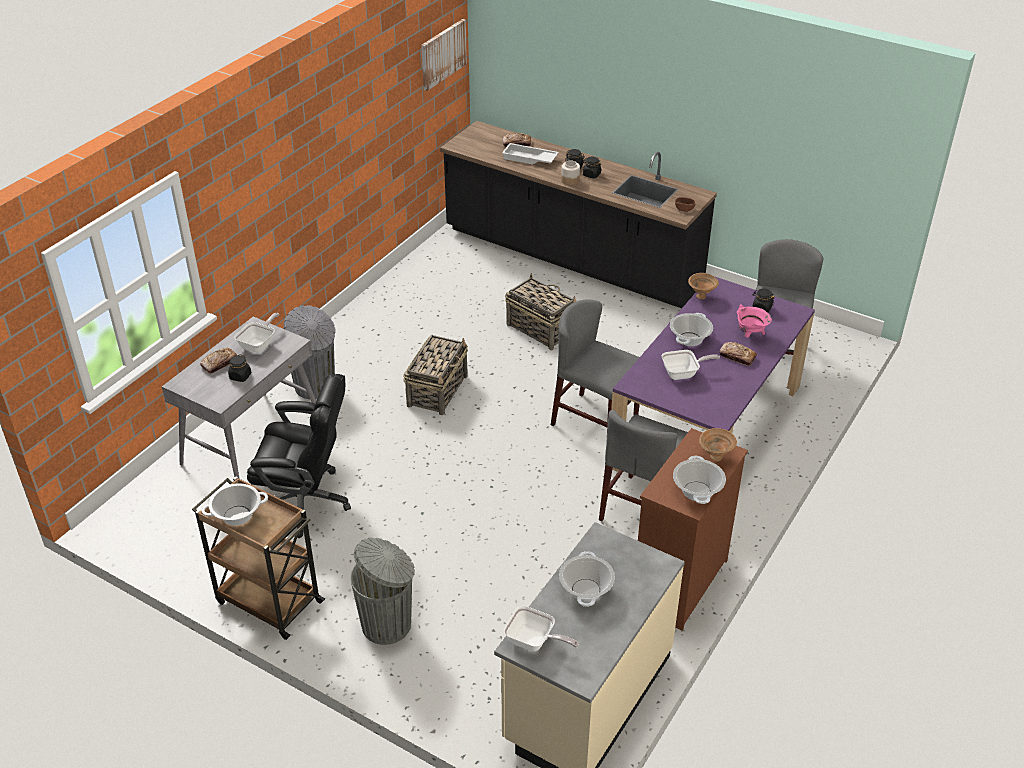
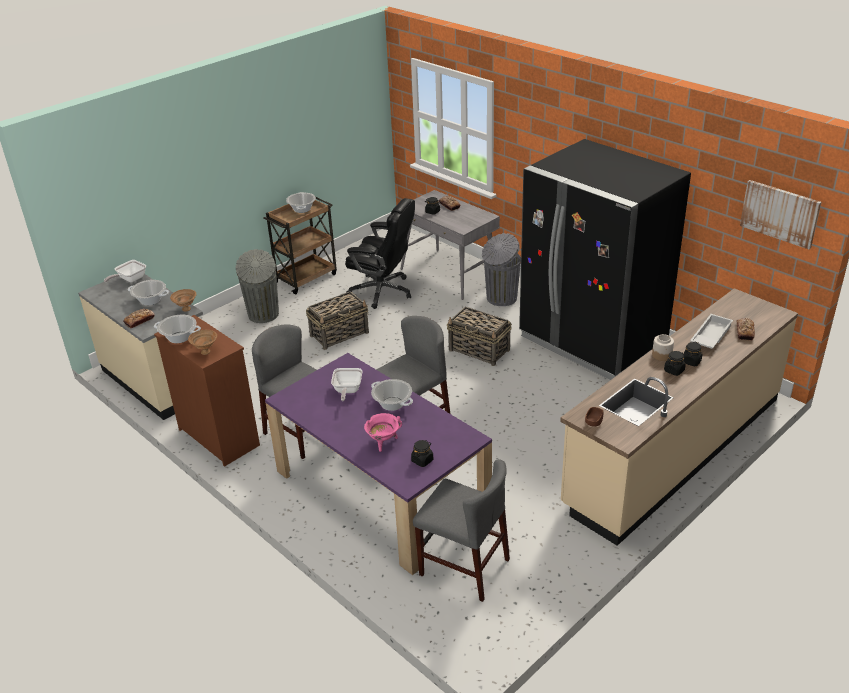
camera: 105 degrees right, 5 degrees down
frying pan [234,313,279,353] -> none
black office chair [247,374,351,538] -> black office chair turned 90 degrees counterclockwise [345,198,415,309]
black counter [440,121,717,308] -> beige counter [560,288,798,546]
basket [505,273,576,350] -> basket moved to [306,291,369,350]
brown bowl [688,273,719,299] -> brown bowl moved to [170,289,196,312]
bread [719,342,757,366] -> bread moved to [123,309,155,329]
none -> black fridge [519,139,691,380]

